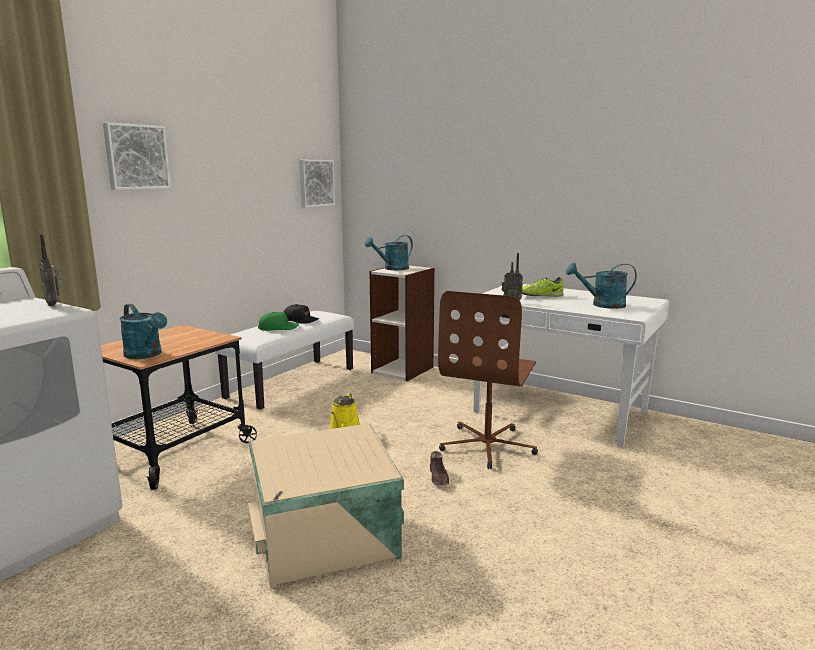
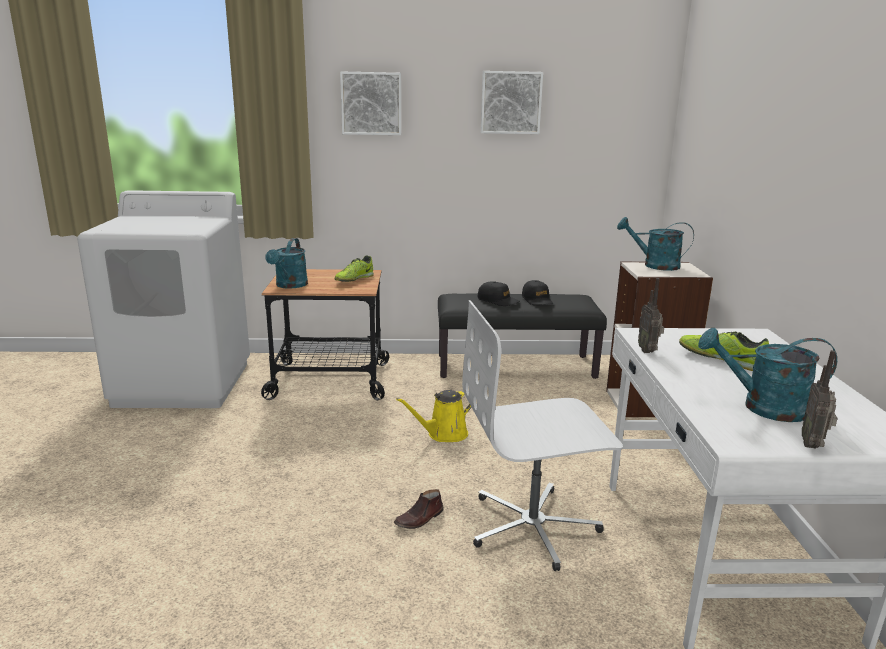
camera: 55 degrees right, 5 degrees up
radio [40,234,62,306] -> radio moved to [802,350,838,448]
white bench [215,311,354,410] -> black bench [438,293,607,379]
beige storage box [248,423,404,588] -> none
green cap [258,312,299,331] -> black cap [478,281,520,306]
picture [299,160,335,207] -> picture moved to [481,71,543,134]
brown office chair [438,291,538,469] -> white office chair [462,300,623,571]
turquoise watering can [566,263,637,309] -> turquoise watering can turned 45 degrees counterclockwise [698,328,837,422]
none -> shoe [335,255,374,282]

